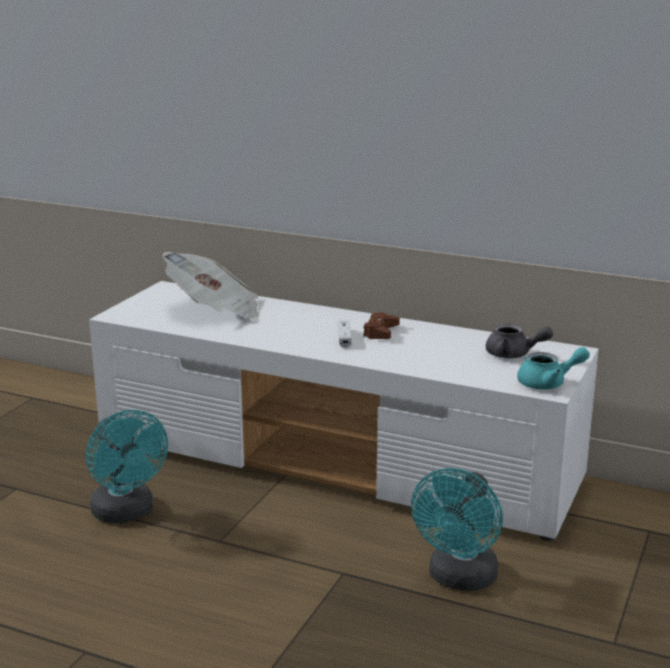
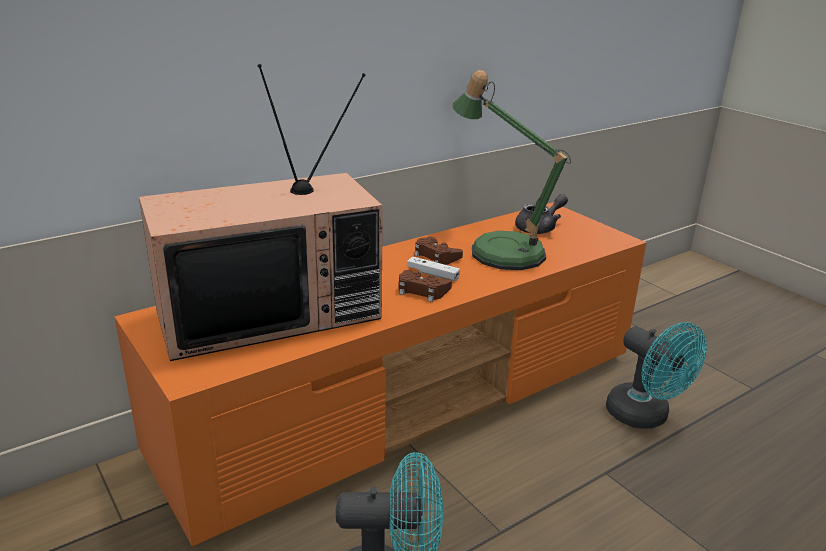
camera: 60 degrees left, 5 degrees up
white tv stand [89,281,599,541] -> orange tv stand [114,202,647,546]
newspaper [162,252,259,320] -> television [139,64,383,361]
turquoise teapot [517,347,590,390] -> none
none -> brown game controller [399,270,452,302]
none -> table lamp [453,70,571,270]

